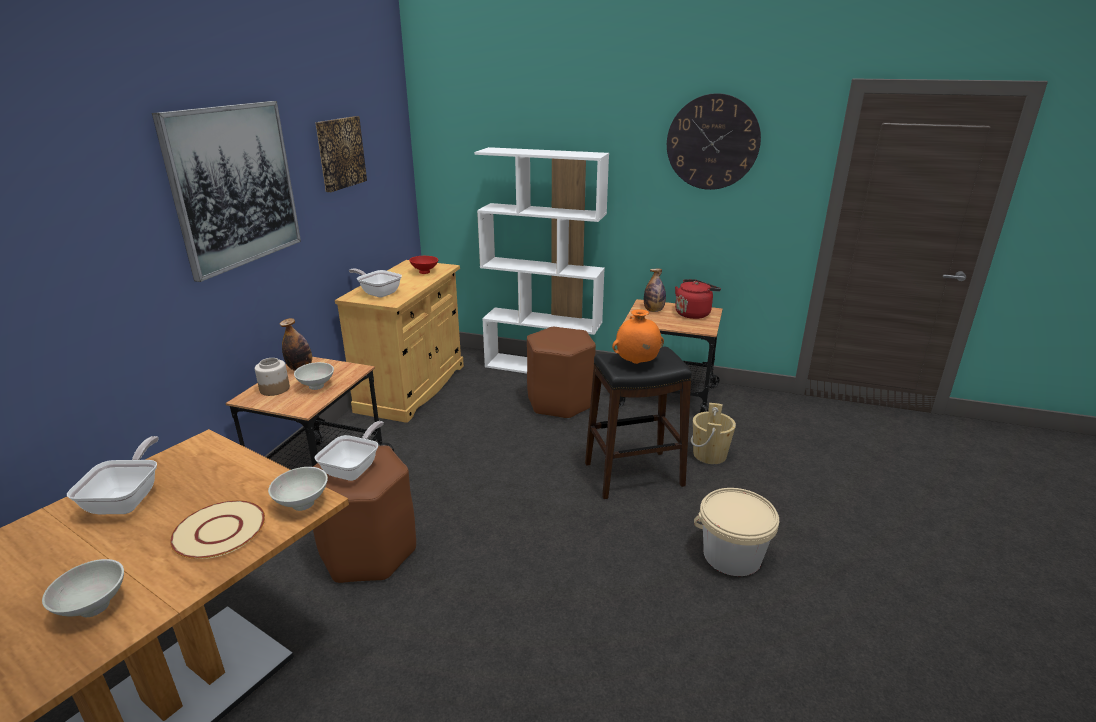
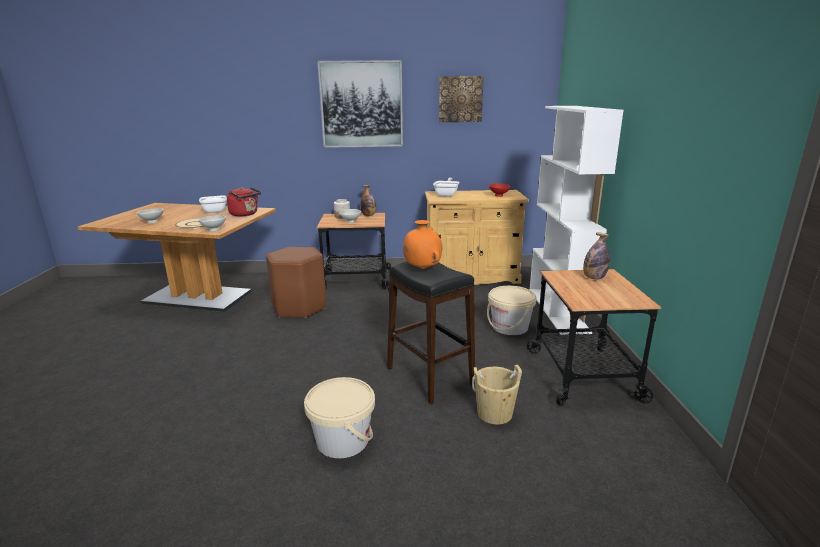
camera: 70 degrees right, 5 degrees down
frying pan [315,421,384,481] -> none
brown stool [527,327,596,419] -> beige bucket [487,286,537,335]
wall clock [667,93,761,190] -> none
red kettle [675,279,721,319] -> red kettle moved to [227,187,261,217]

